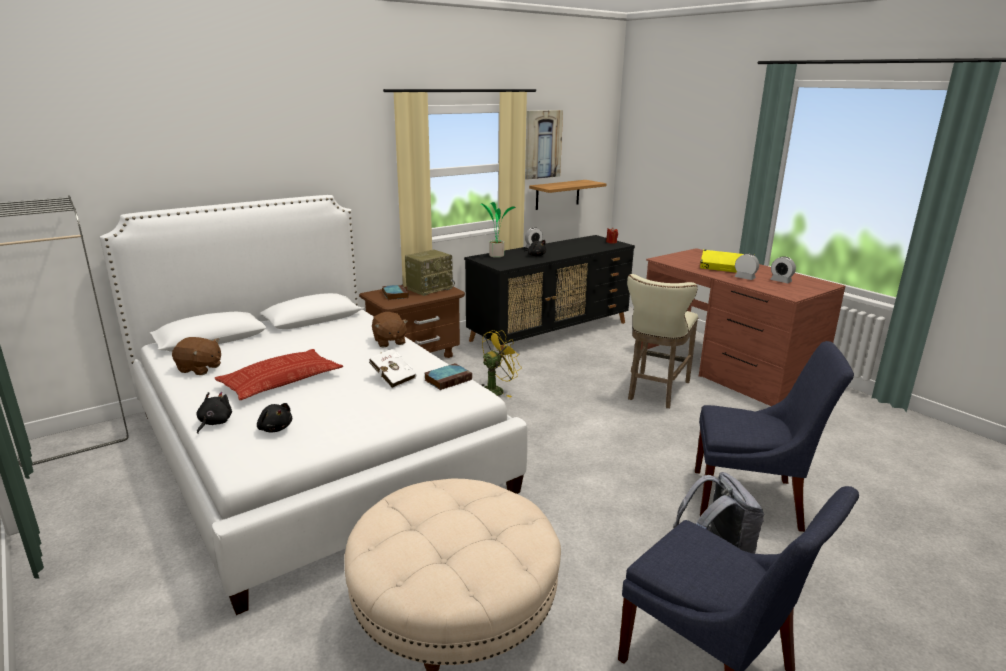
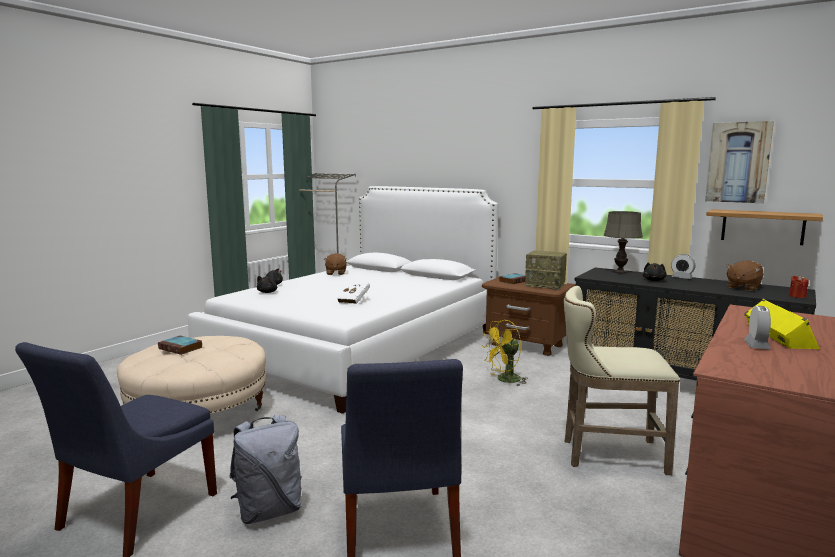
camera: 70 degrees right, 10 degrees down
pillow [215,349,343,400] -> none
brown plush toy [372,312,408,348] -> brown plush toy moved to [726,261,764,291]
book [425,363,472,390] -> book moved to [158,336,203,355]
potted plant [480,202,516,258] -> grey table lamp [603,211,643,274]
yellow fan [481,330,522,397] -> yellow fan turned 120 degrees clockwise [483,320,528,386]
alarm clock [770,256,796,283] -> none

